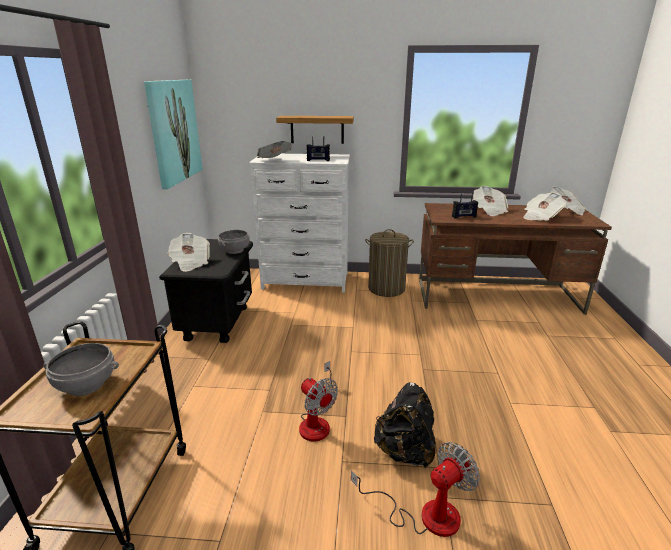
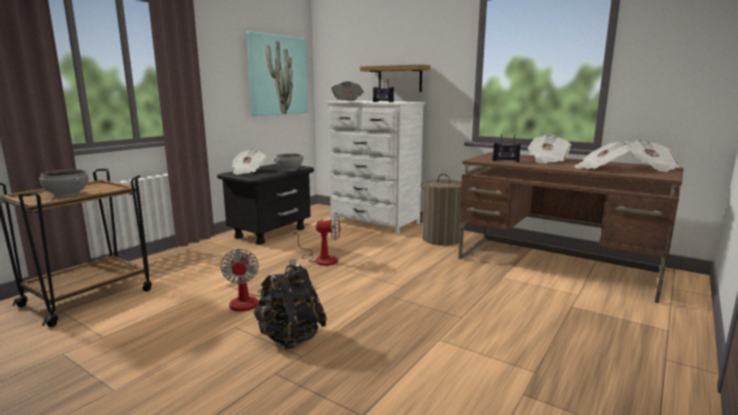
camera: 30 degrees right, 10 degrees down
fan [351,442,480,537] -> fan moved to [293,212,340,266]

